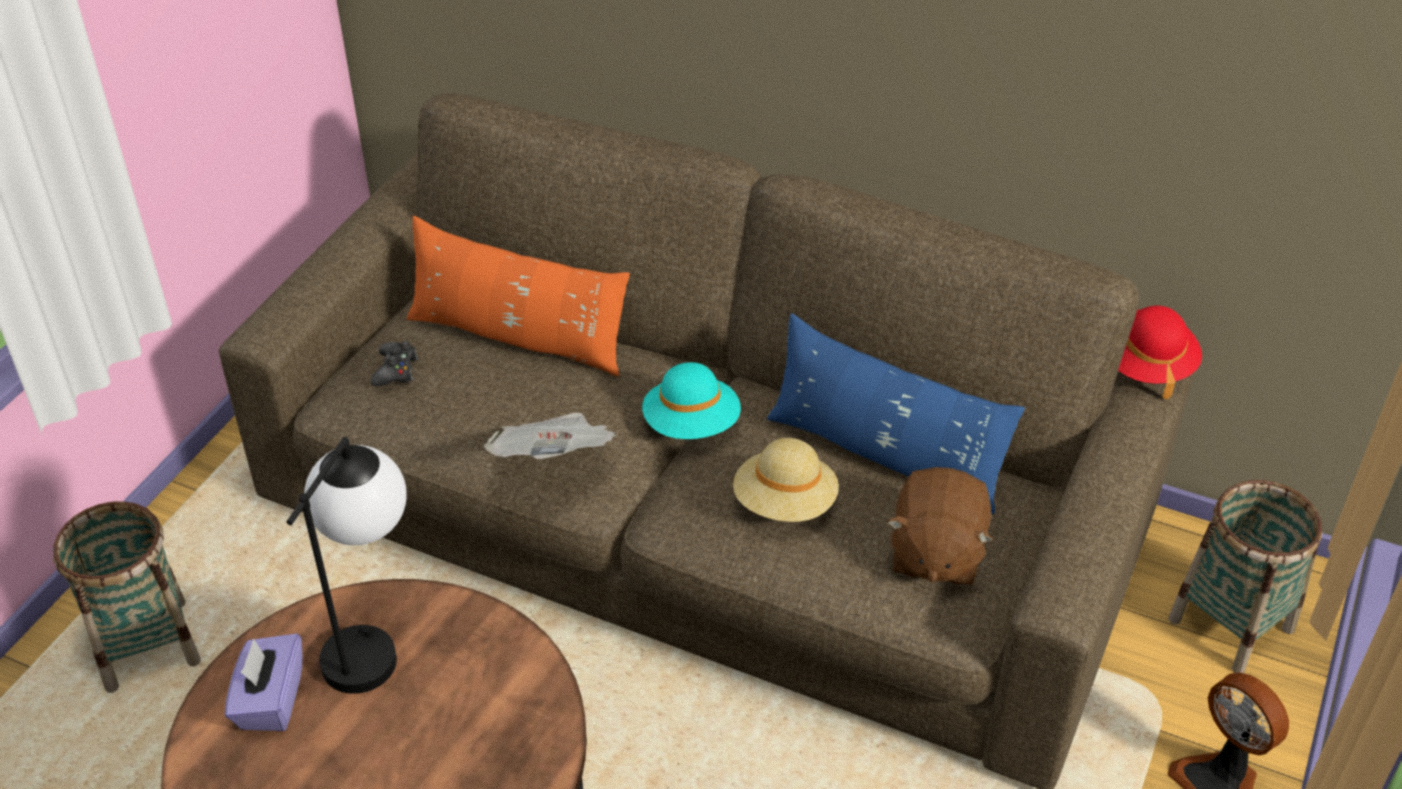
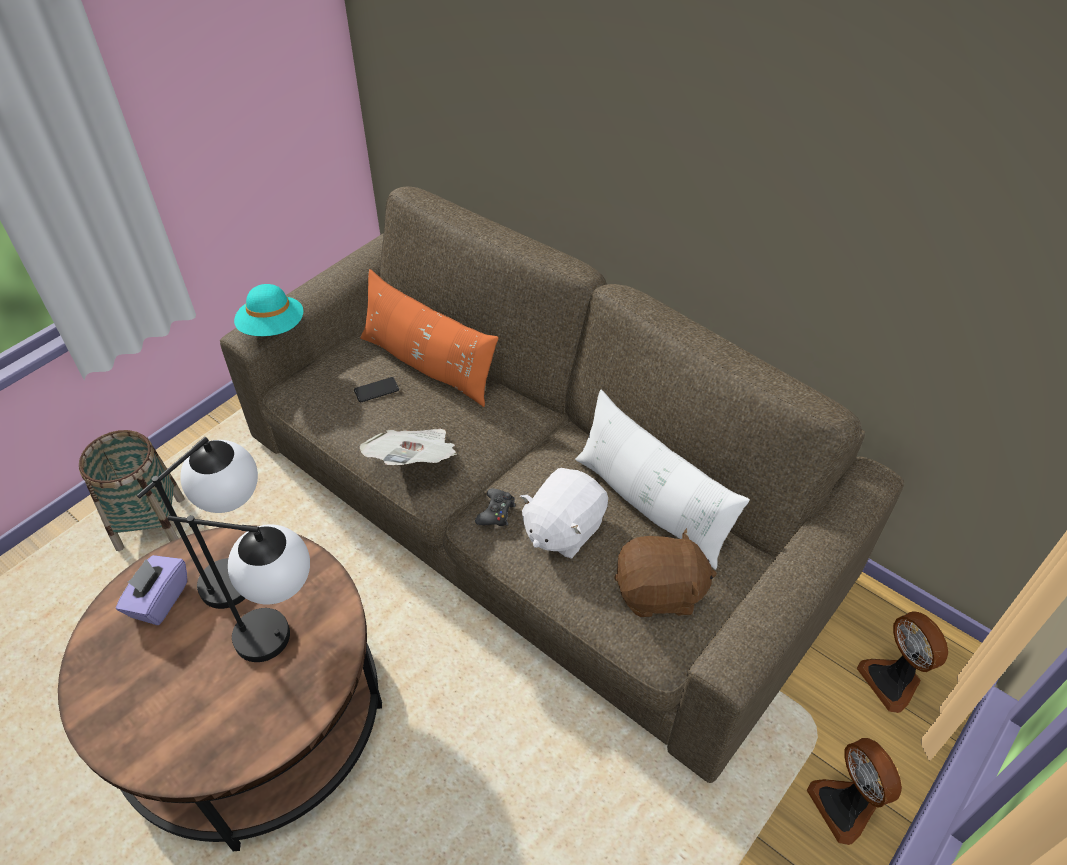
camera: 15 degrees right, 5 degrees up
black game controller [371,341,419,386] -> black game controller moved to [475,488,516,526]
turquoise hat [642,362,741,439] -> turquoise hat moved to [234,284,303,336]
beige hat [733,438,839,522] -> white plush toy [520,468,608,559]
blue pillow [766,313,1025,515] -> white pillow [575,390,750,570]
brown plush toy [887,467,993,586] -> brown plush toy turned 120 degrees counterclockwise [614,528,717,617]
red hat [1118,306,1202,399] -> none
basket [1168,480,1323,673] -> fan [857,611,948,713]
none -> table lamp [168,515,310,662]
none -> phone [354,377,399,402]

